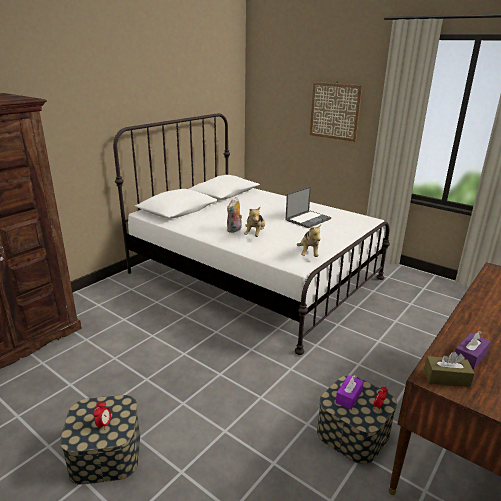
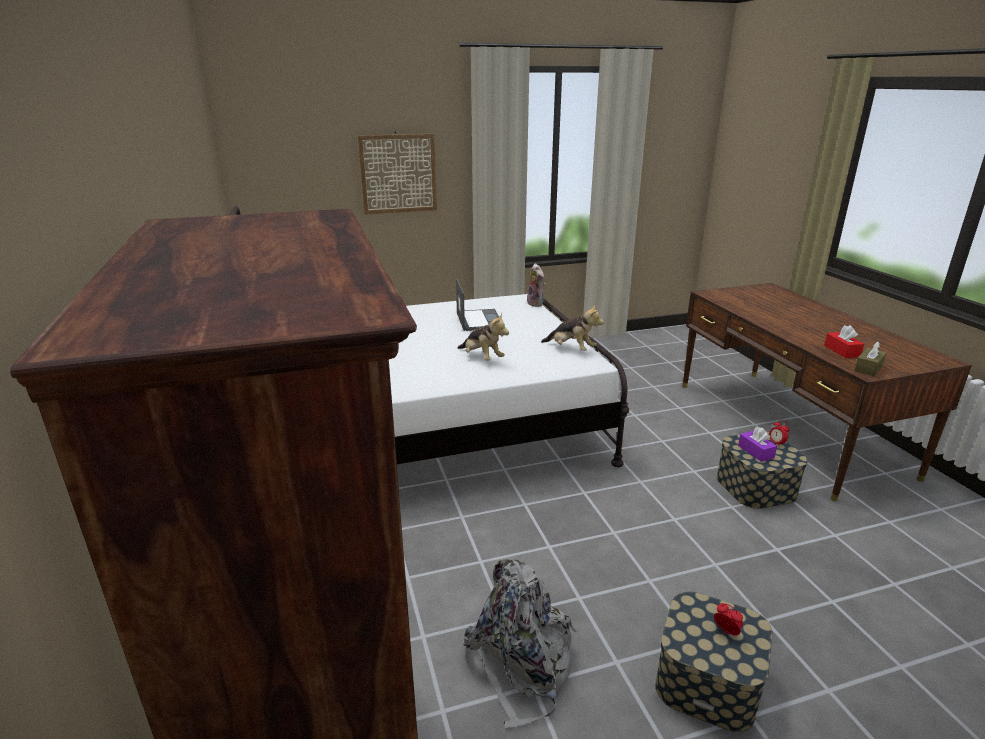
camera: 55 degrees left, 0 degrees up
plush toy [227,197,242,233] -> plush toy moved to [525,263,545,307]
purple tissue box [455,331,491,370] -> red tissue box [824,325,864,358]
none -> grey backpack [462,559,577,729]

